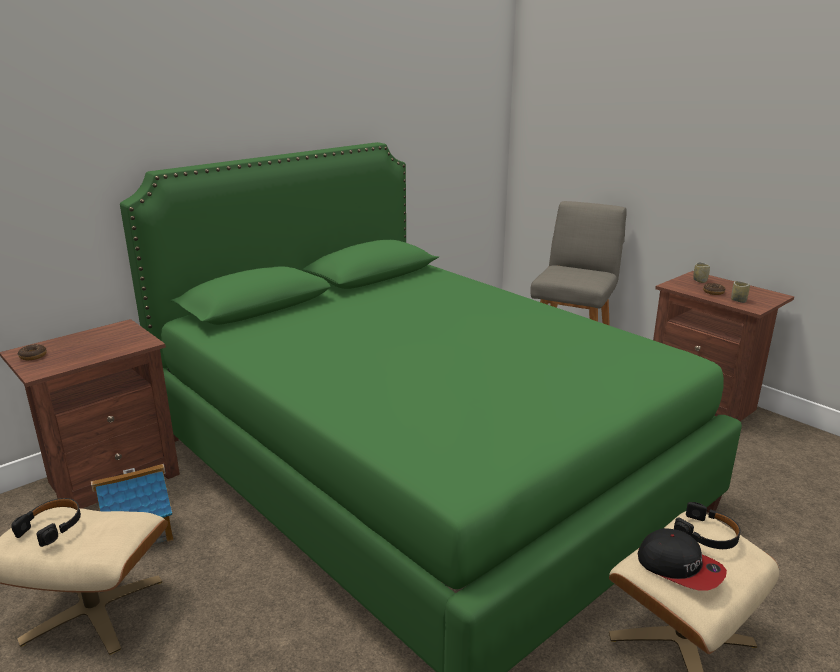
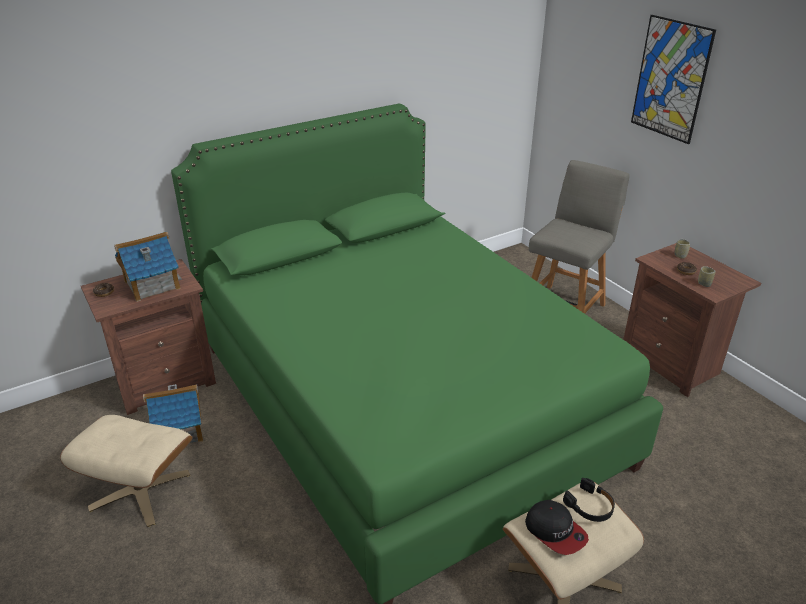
camera: 10 degrees right, 10 degrees up
black headphones [11,498,81,547] -> none
none -> toy house [114,231,182,302]
none -> picture [631,15,716,144]

